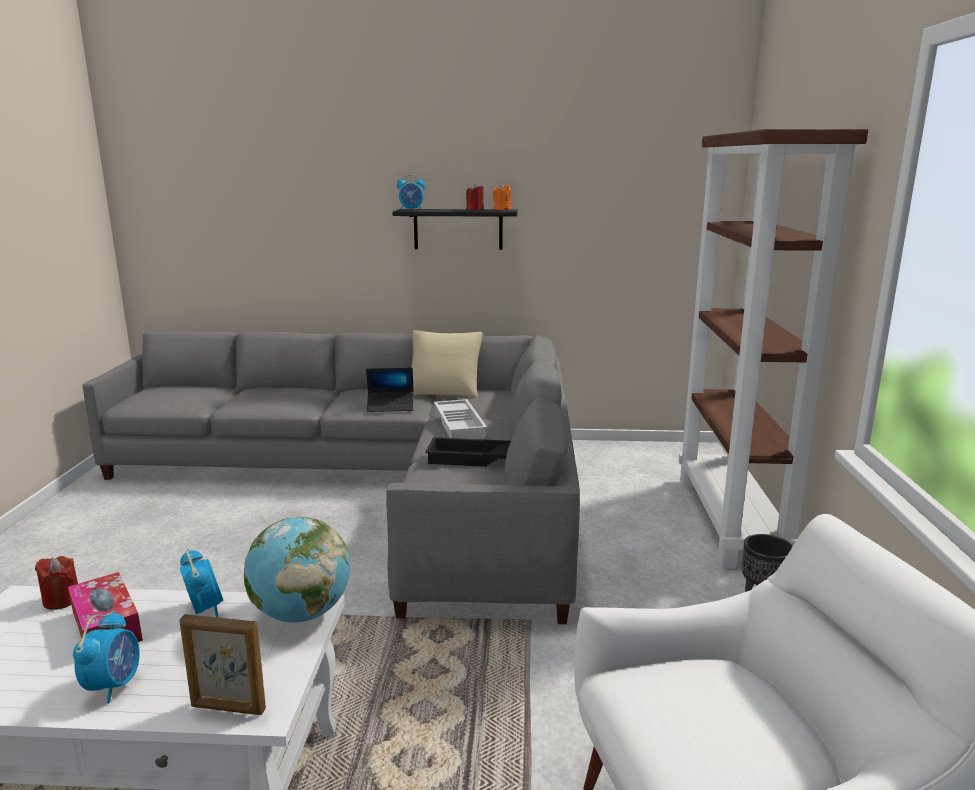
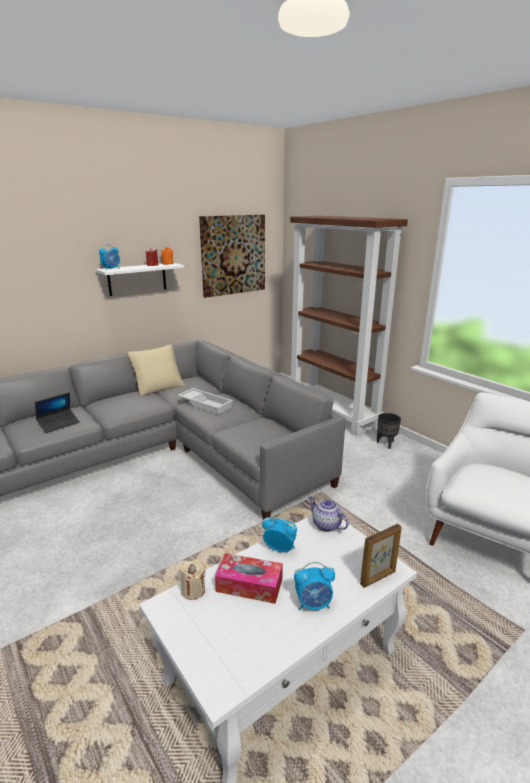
camera: 40 degrees left, 5 degrees up
red candle [35,556,78,610] -> beige candle [180,560,206,600]
alarm clock [73,610,140,704] -> alarm clock turned 120 degrees clockwise [294,562,335,611]
globe [244,517,350,623] -> teapot [308,497,349,532]
laptop [366,367,414,412] -> laptop moved to [35,392,80,433]
black shelf [392,209,518,250] -> white shelf [96,263,184,296]
black tray [425,437,511,467] -> none
none -> picture [199,215,265,298]

